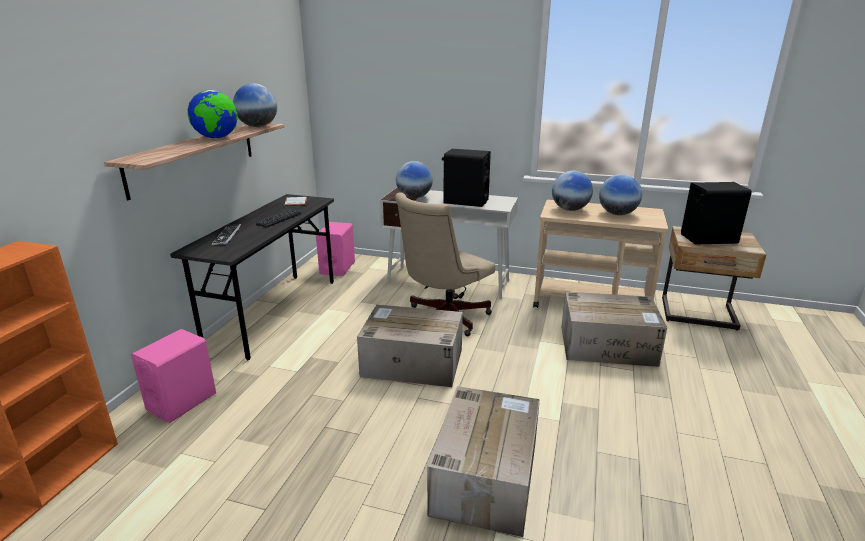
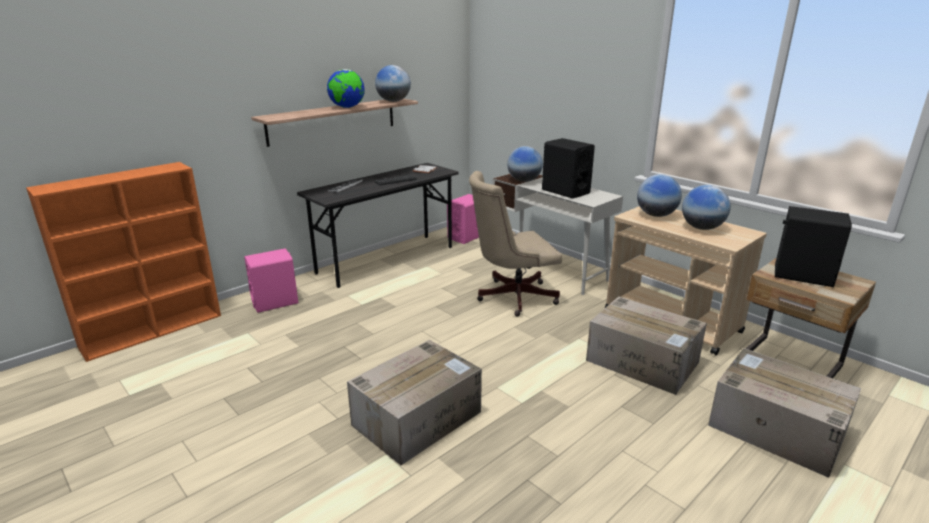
camera: 30 degrees right, 0 degrees up
cardboard box [357,304,463,387] -> cardboard box moved to [708,348,861,478]

